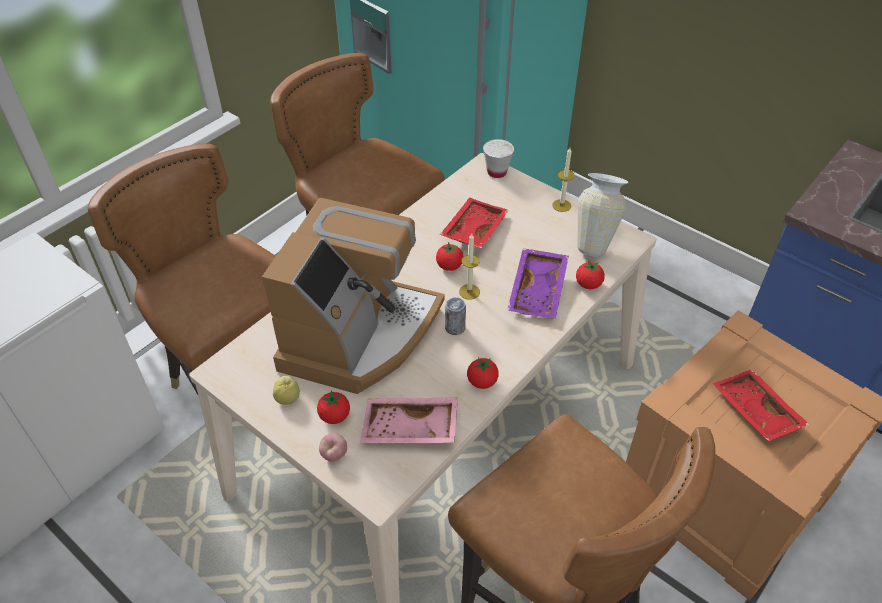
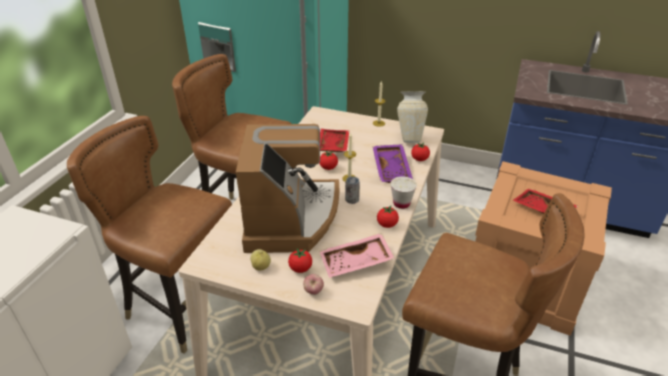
camera: 20 degrees left, 10 degrees down
white cup [483,139,514,178] -> white cup moved to [390,176,417,209]

